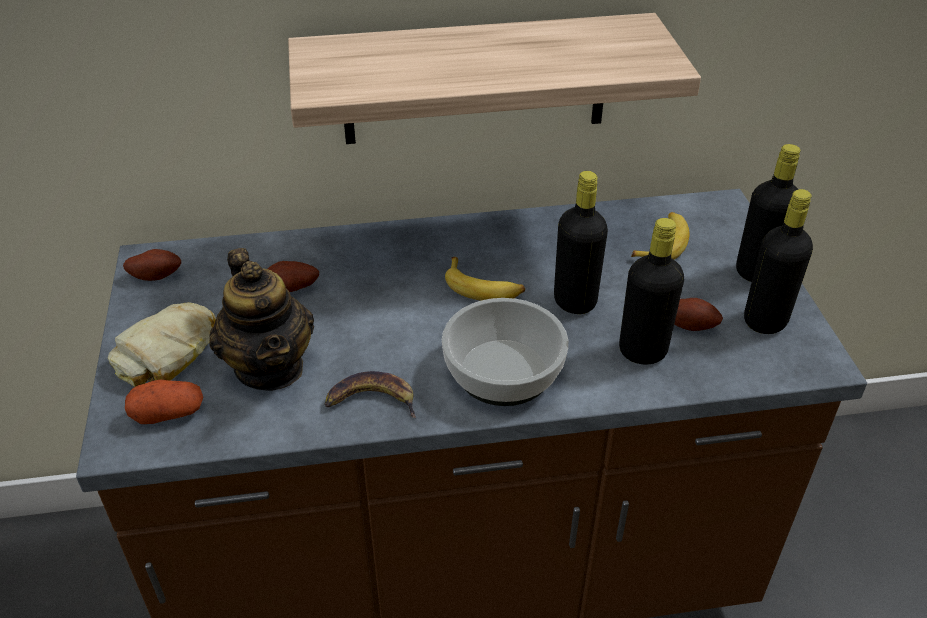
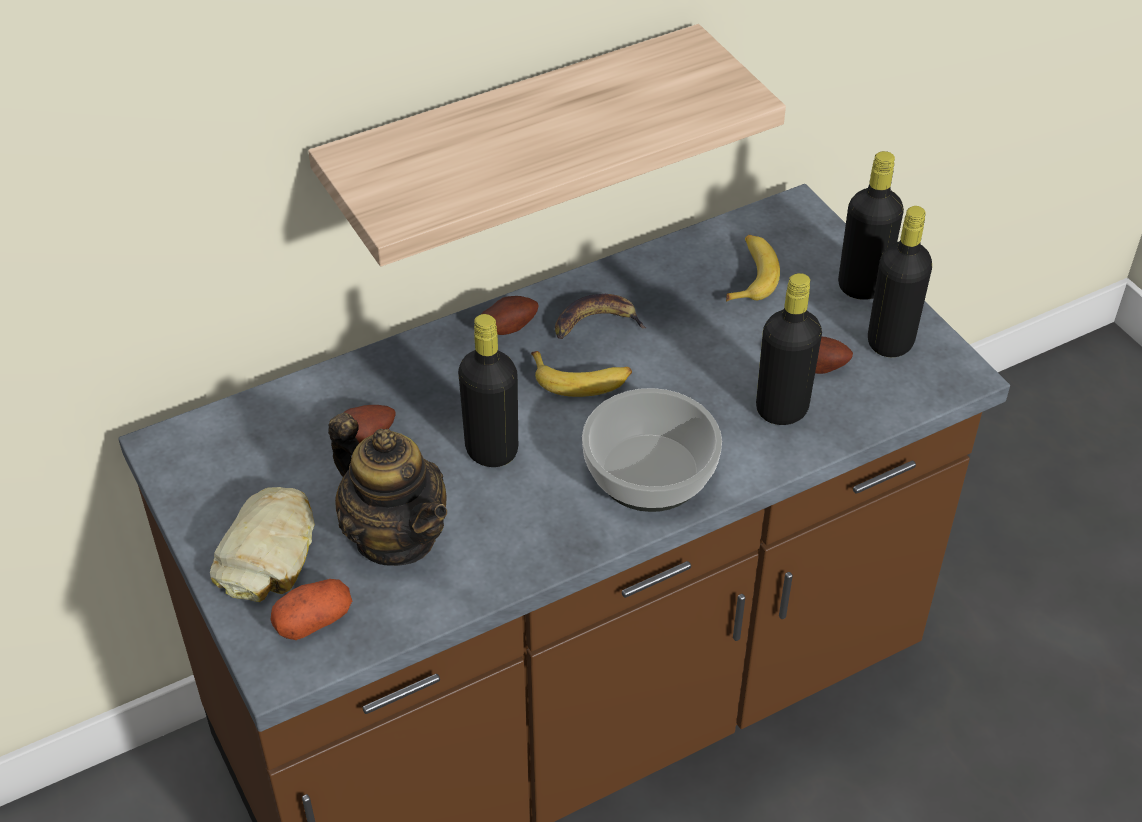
camera: 20 degrees left, 5 degrees up
potato [123,249,181,281] -> potato moved to [482,296,539,335]
banana [325,371,416,418] -> banana moved to [555,294,647,339]
black bottle [554,171,608,314] -> black bottle moved to [458,314,518,467]

